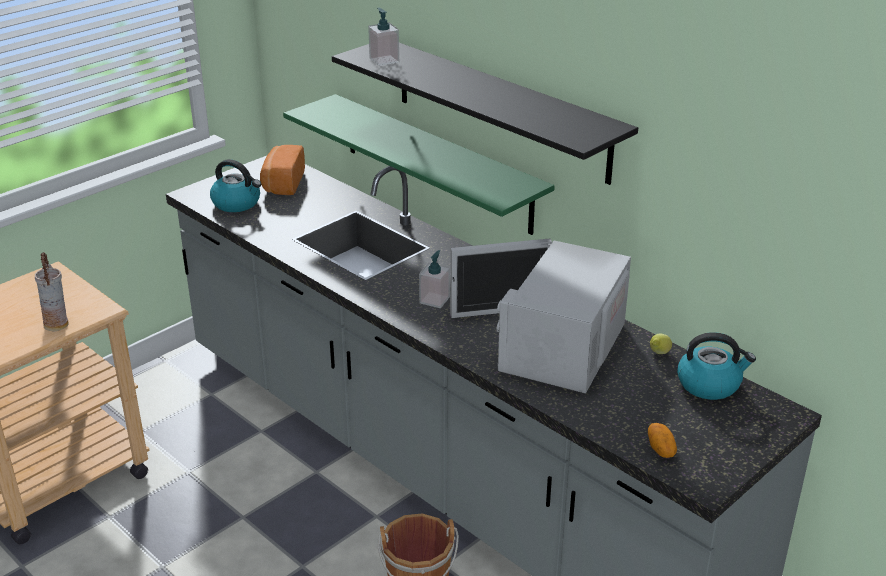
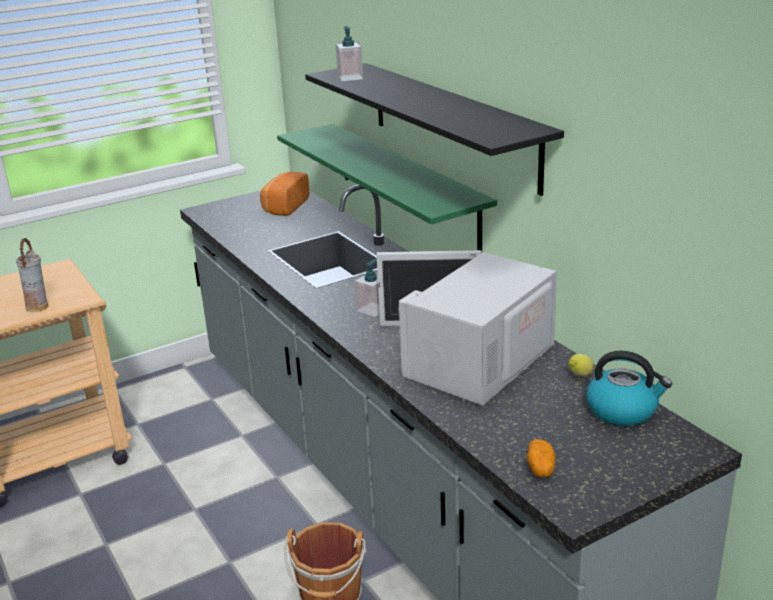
camera: 15 degrees right, 5 degrees down
kettle [210,159,261,212] -> none

